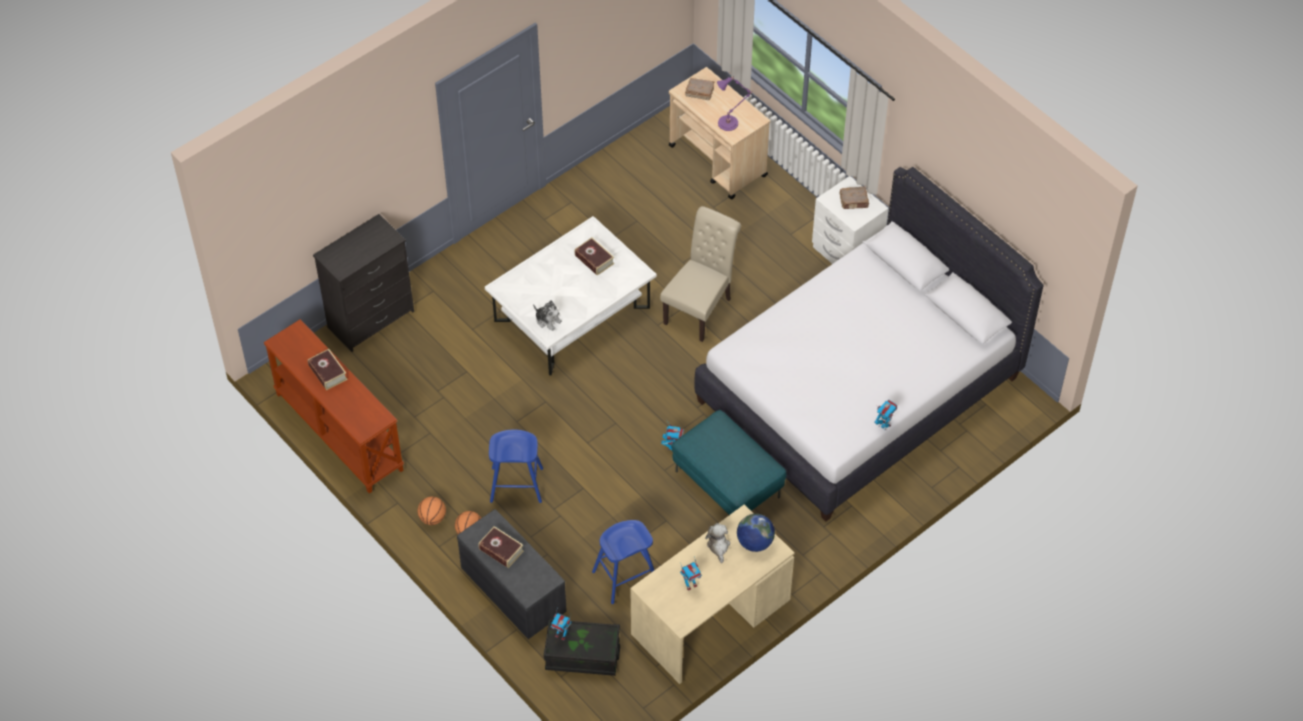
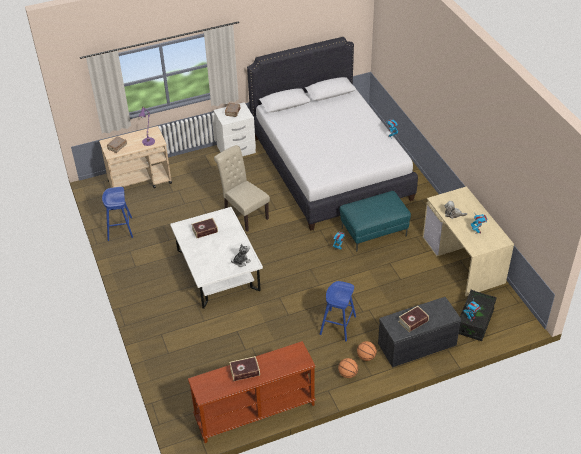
camera: 70 degrees left, 10 degrees down
black dresser [313,214,414,352] -> none
blue stool [592,520,654,604] -> blue stool moved to [102,187,133,241]
globe [737,514,775,552] -> none

